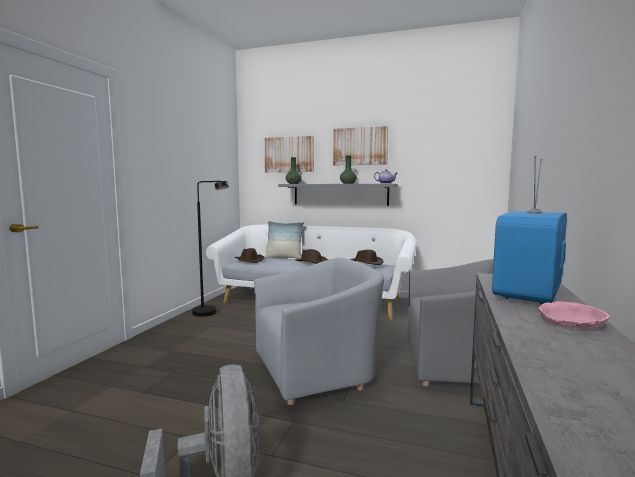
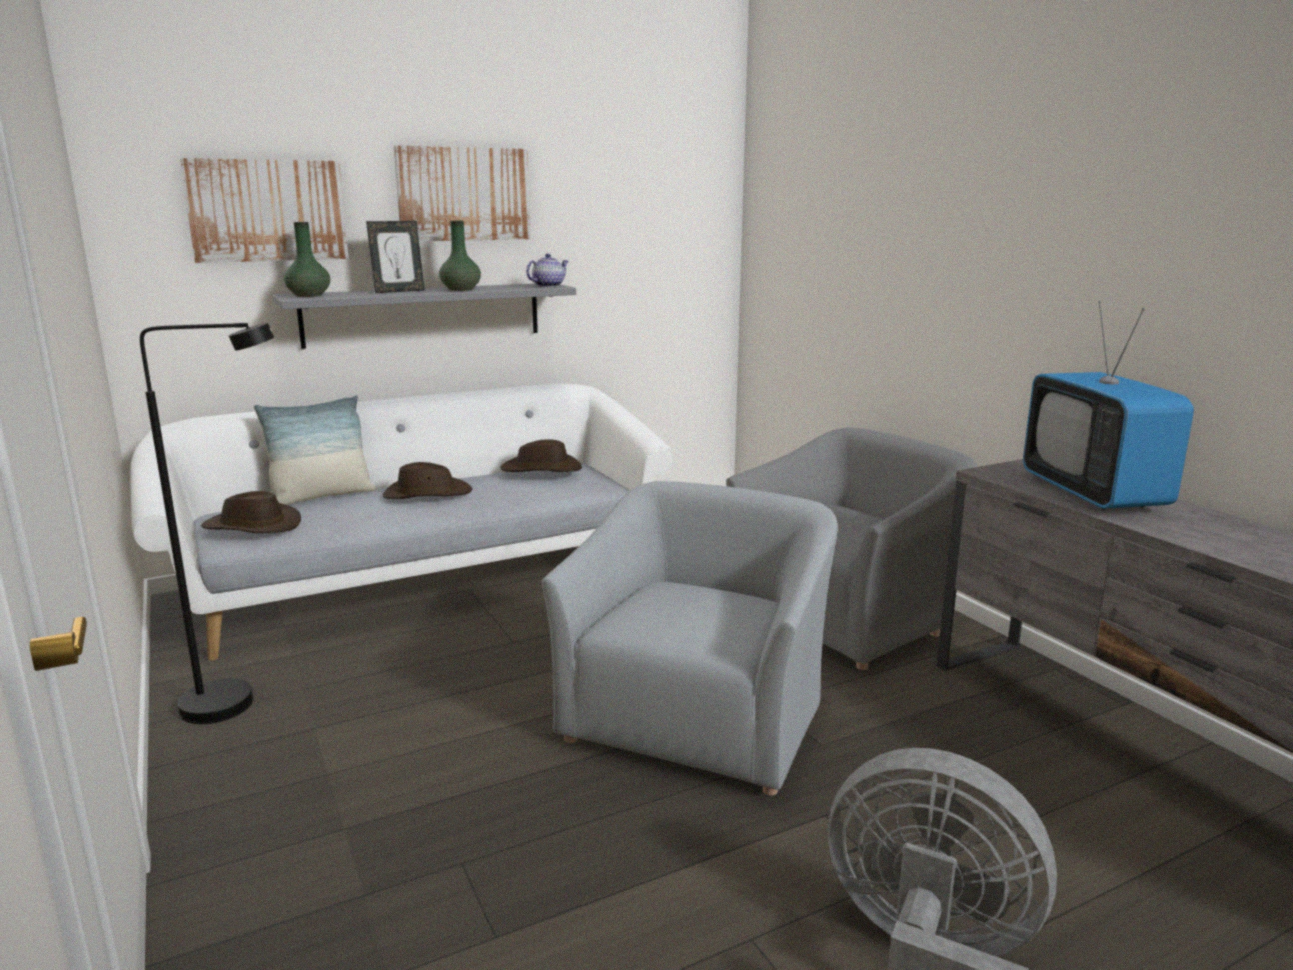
camera: 45 degrees left, 10 degrees up
pink bowl [538,301,610,329] -> none
none -> picture frame [366,221,425,293]

